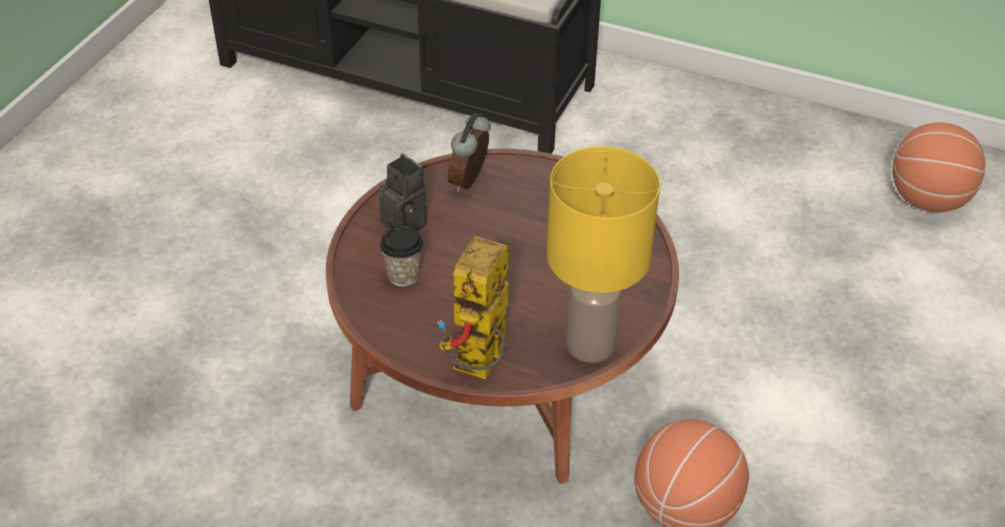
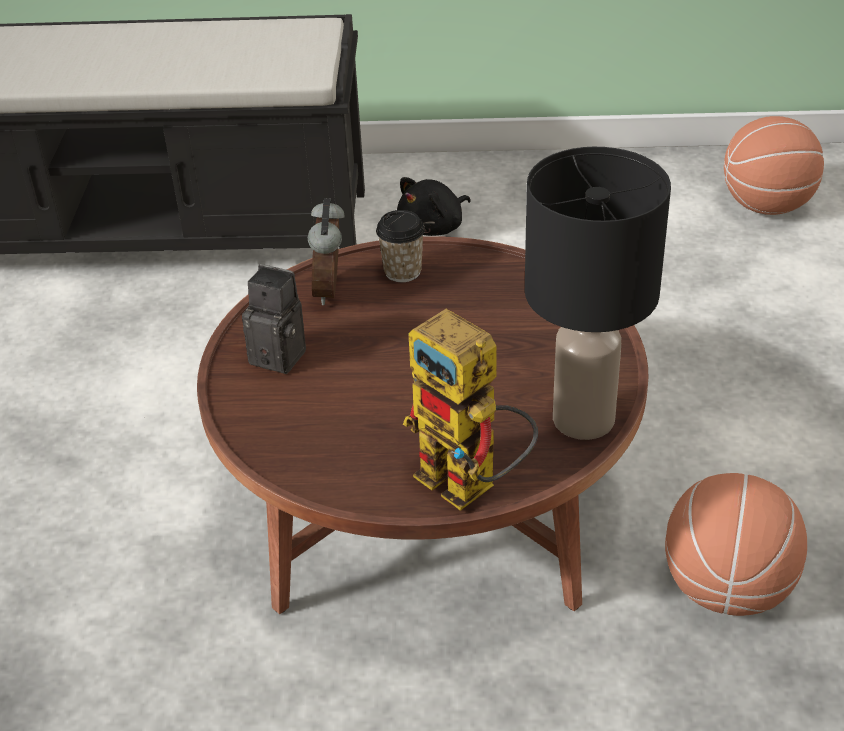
camera: 20 degrees left, 5 degrees down
cup [380,225,423,286] -> cup moved to [376,210,425,282]
toy robot [438,236,509,379] -> toy robot turned 45 degrees counterclockwise [403,309,538,511]
yellow table lamp [547,146,660,363] -> black table lamp [525,147,671,440]
none -> black plush toy [397,177,471,236]

